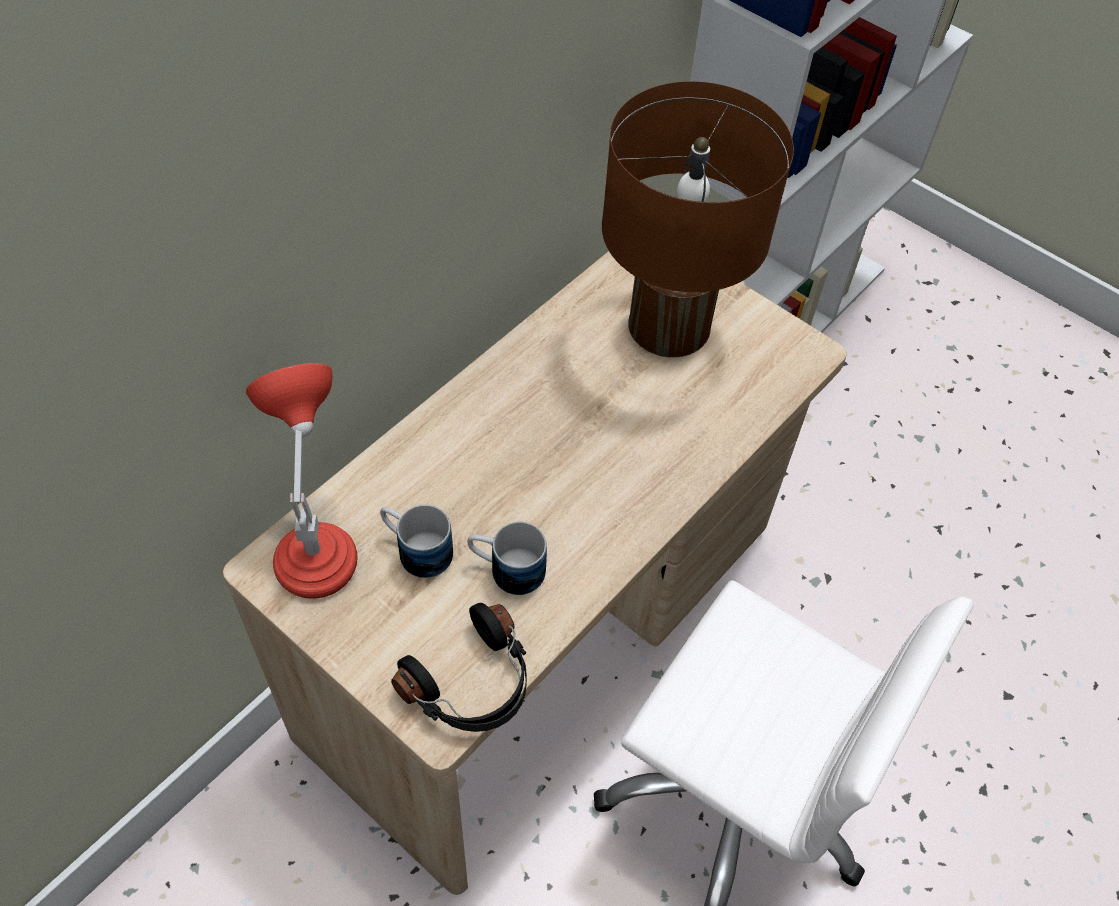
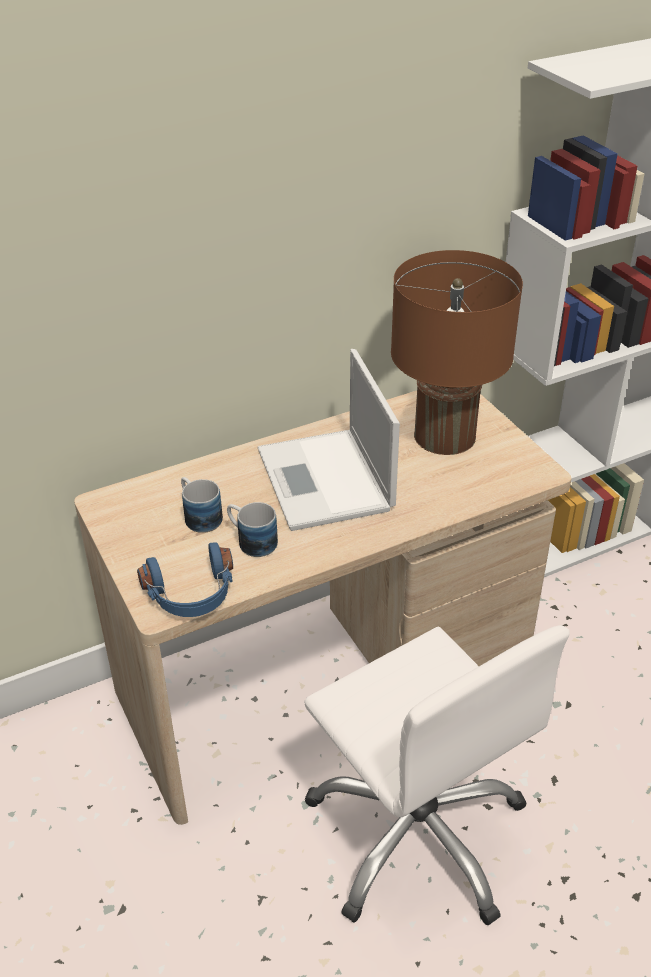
camera: 25 degrees right, 15 degrees down
red table lamp [246,363,358,599] -> none
black headphones [391,603,527,732] -> blue headphones [137,542,233,617]
none -> laptop [258,349,400,531]

